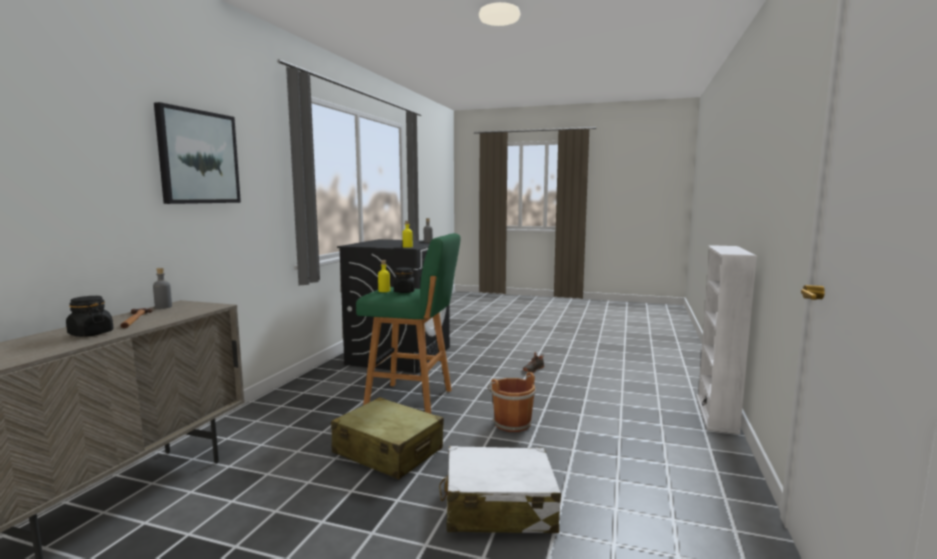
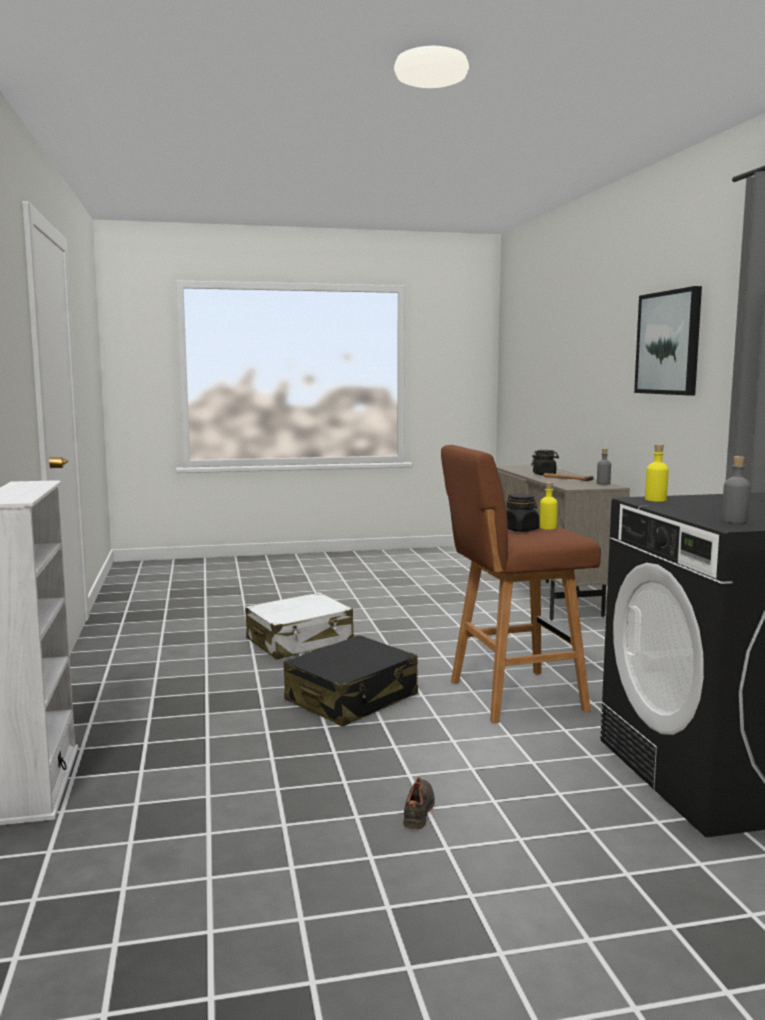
camera: 150 degrees right, 0 degrees up
beige suitcase [331,397,444,479] -> none
green stool [356,233,460,414] -> brown stool [441,445,601,724]
brown bucket [488,372,536,432] -> black suitcase [284,635,418,727]

